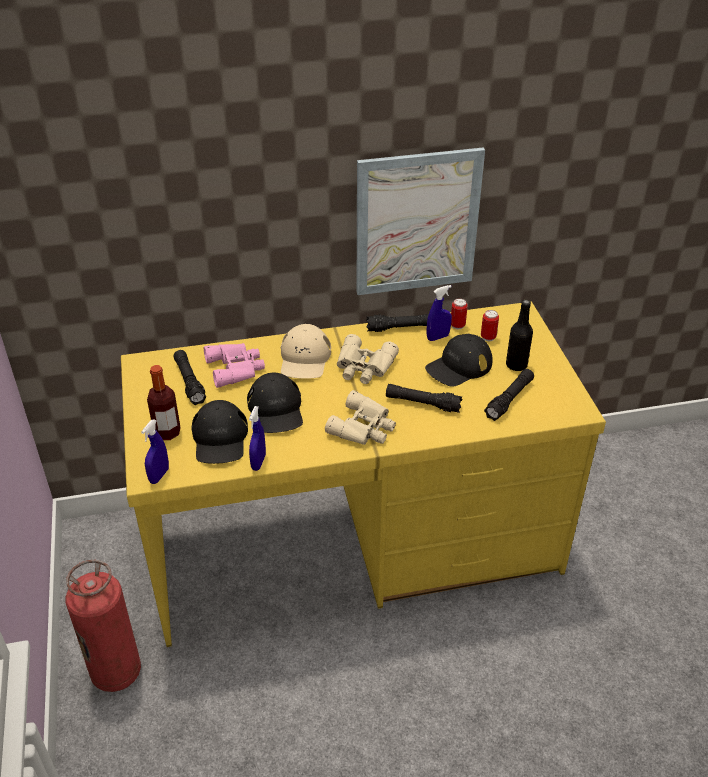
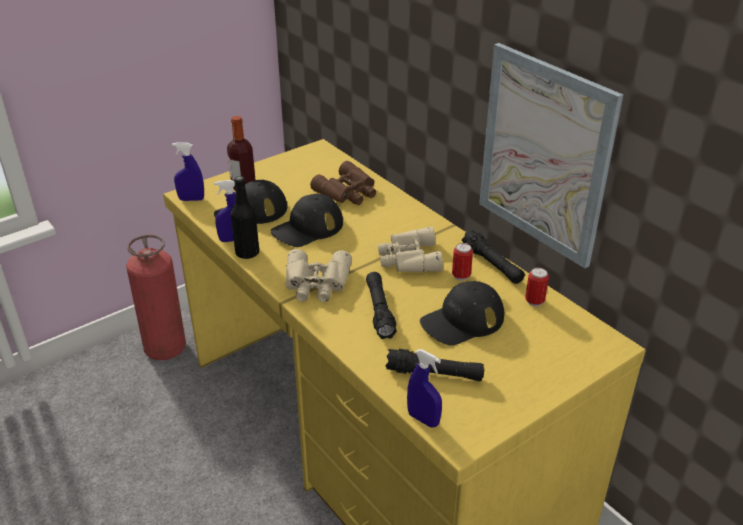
camera: 65 degrees right, 5 degrees down
black flashlight [174,350,206,405] -> none
pink binoculars [204,343,265,388] -> brown binoculars [310,161,376,205]
beige cap [281,324,331,379] -> none
black cap [425,334,493,387] -> black cap turned 60 degrees counterclockwise [420,281,504,346]
blue spray bottle [427,285,452,341] -> blue spray bottle moved to [407,349,442,428]
can [481,310,499,341] -> can moved to [452,243,473,281]
black bottle [506,300,533,371] -> black bottle moved to [231,176,259,259]

